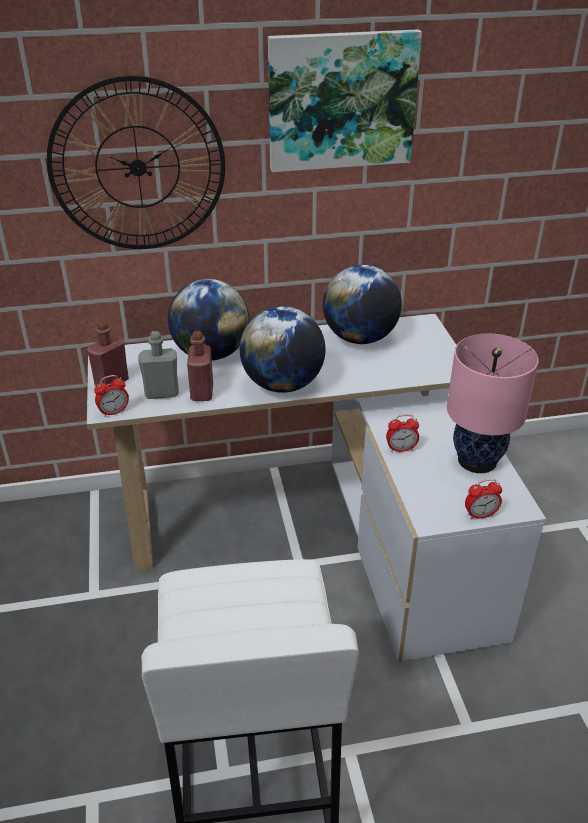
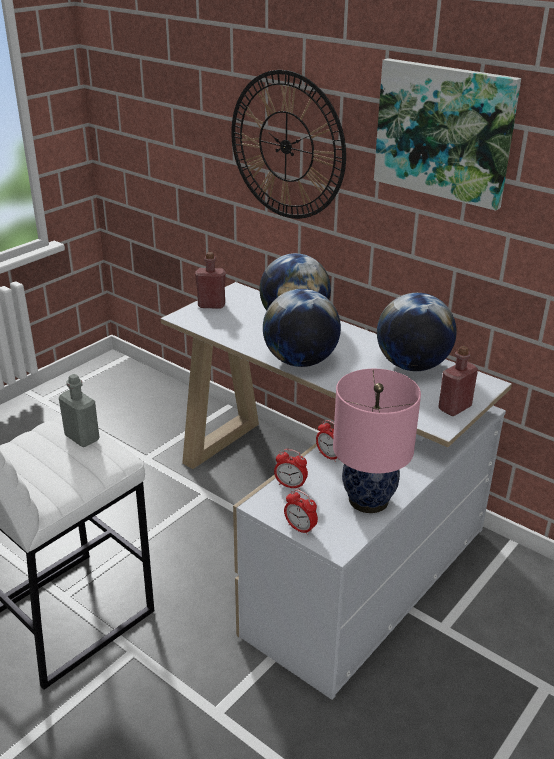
camera: 50 degrees right, 5 degrees down
alarm clock [94,375,129,417] -> alarm clock moved to [274,449,308,490]
grey bottle [138,331,179,399] -> grey bottle moved to [59,374,99,447]
red bottle [187,331,213,401] -> red bottle moved to [438,346,478,416]

